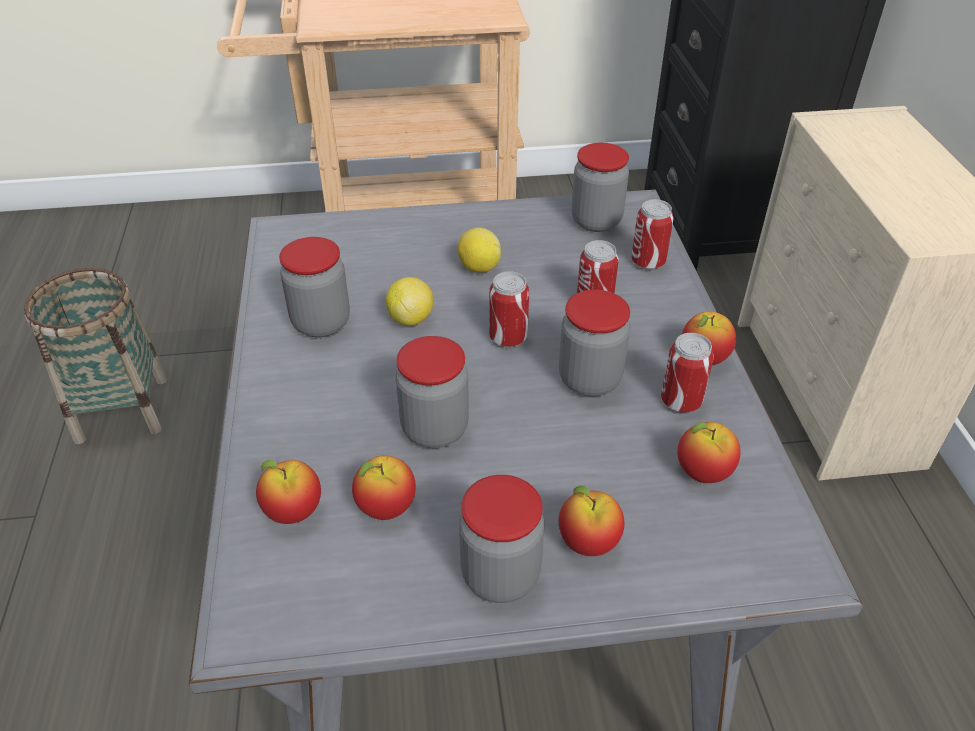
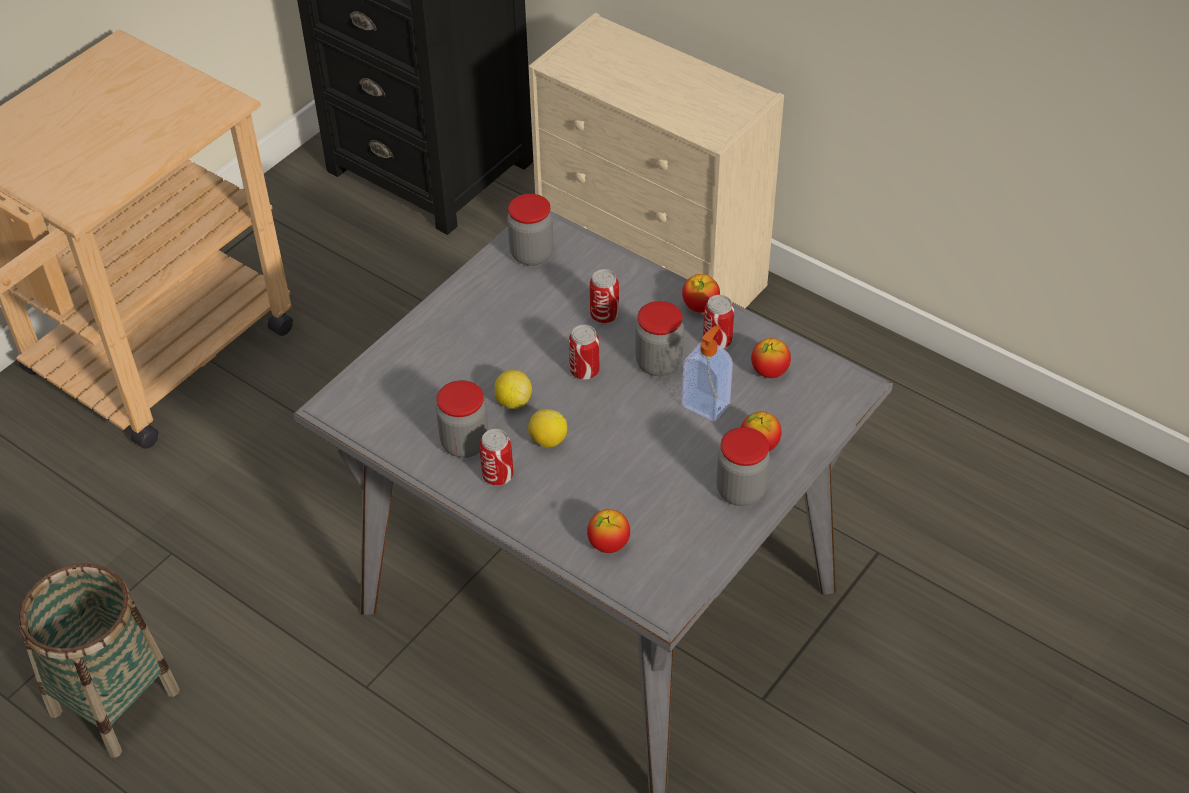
camera: 45 degrees left, 5 degrees up
apple [352,455,416,520] -> none
jar [395,336,469,448] -> none
lemon [457,227,501,273] -> lemon moved to [528,409,567,448]
can [631,199,674,270] -> can moved to [479,429,513,485]
none -> soap dispenser [682,326,733,422]

